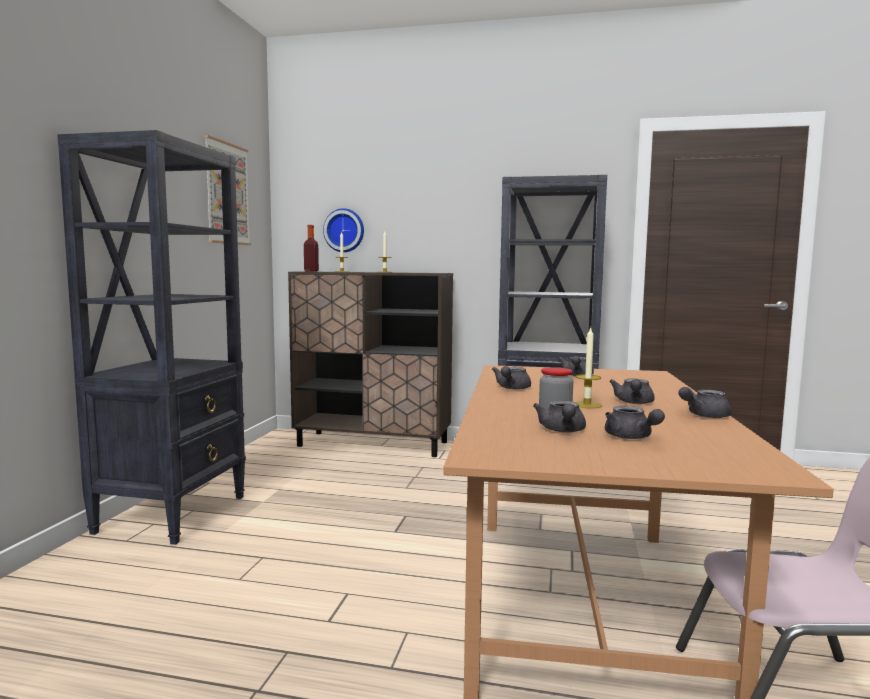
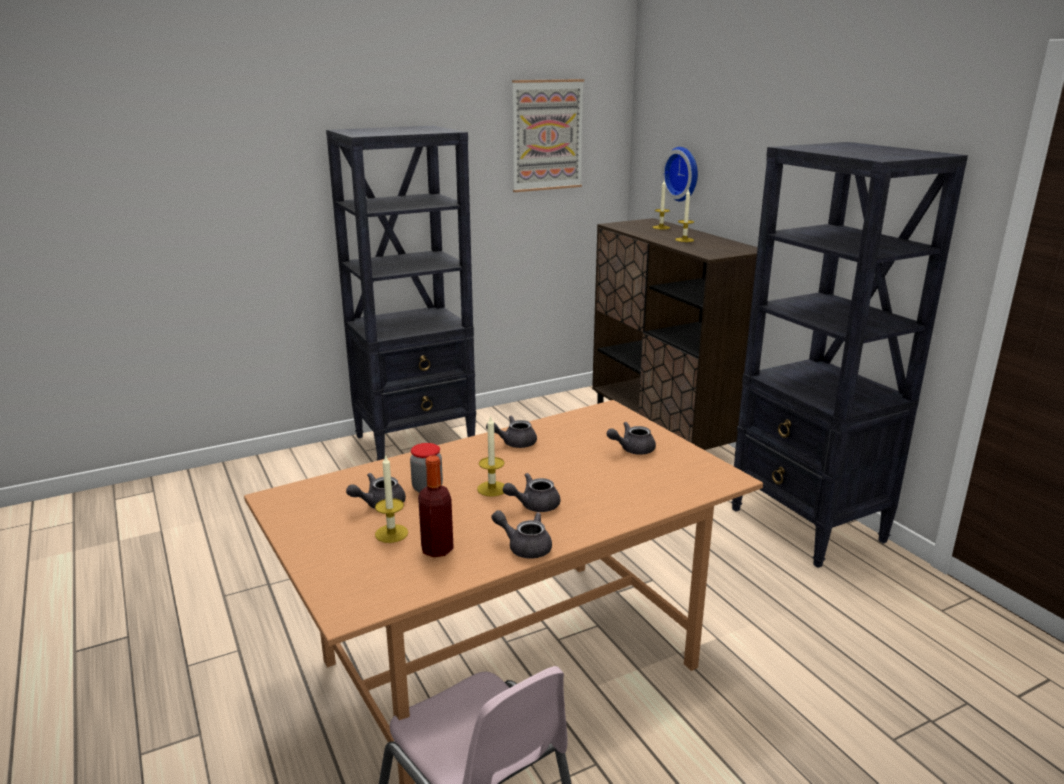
camera: 50 degrees right, 15 degrees up
bottle [304,225,319,272] -> bottle moved to [418,455,454,557]
grey teapot [605,406,665,439] -> candle [375,454,408,543]

